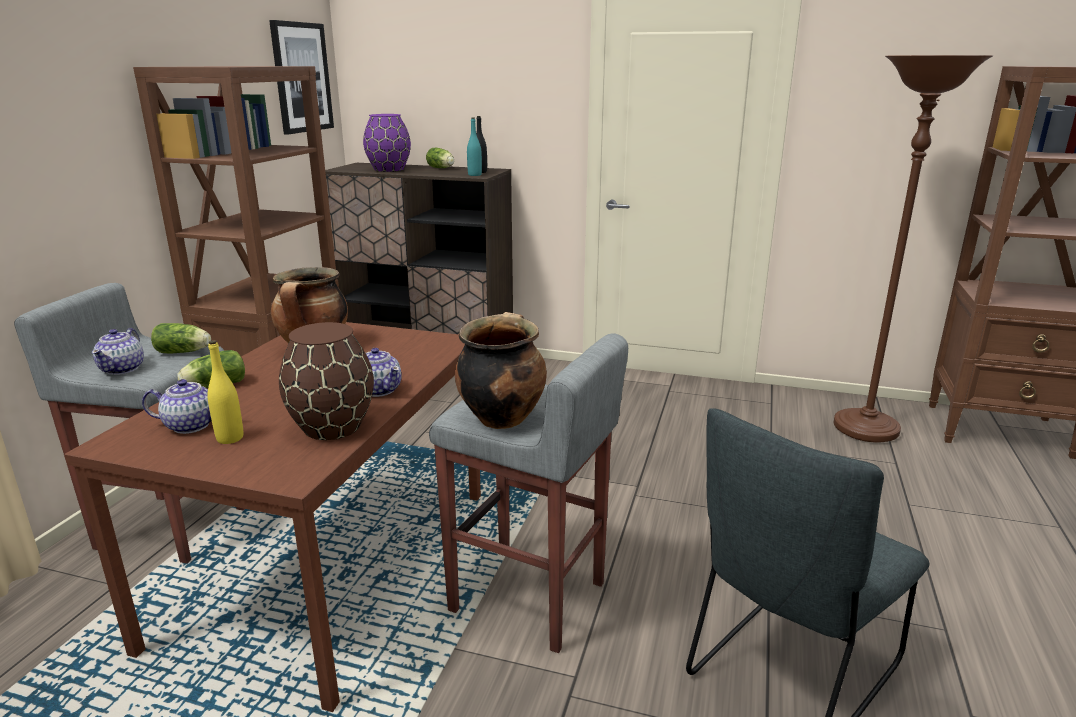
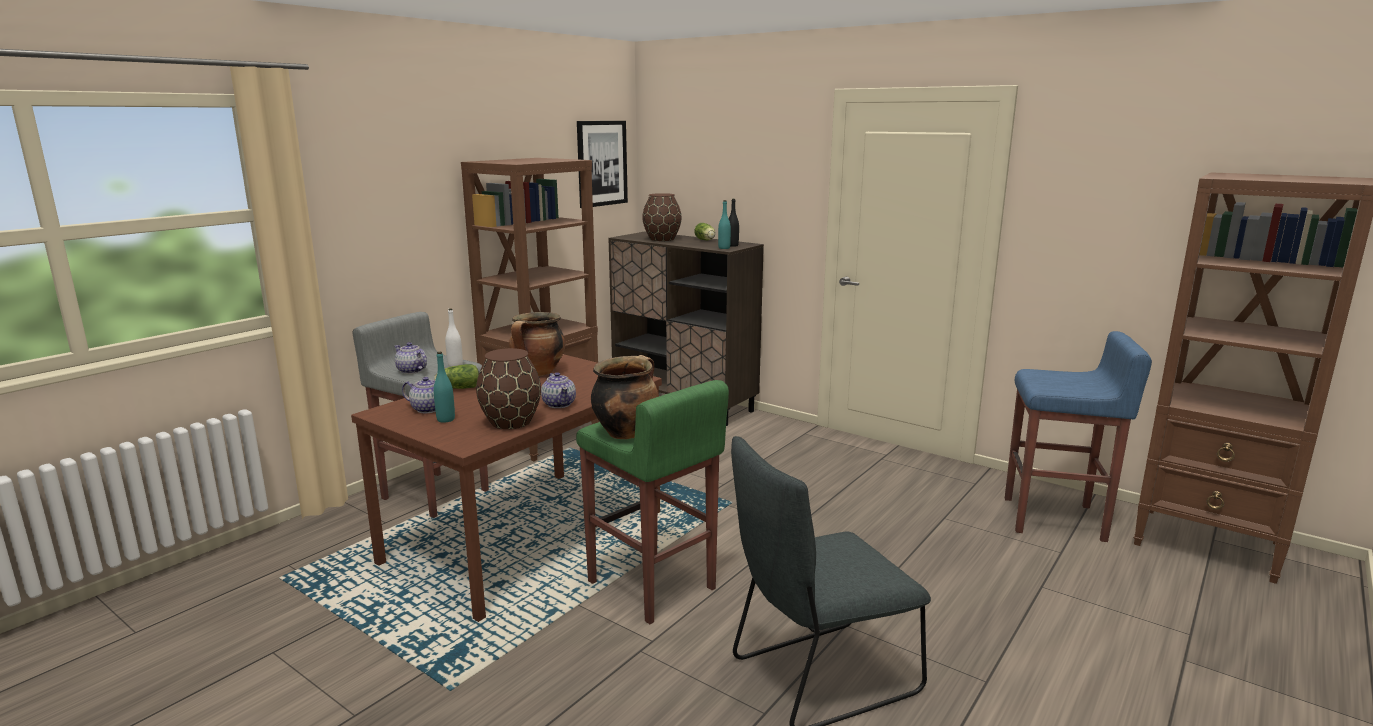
camera: 20 degrees right, 5 degrees down
teapot [92,328,144,375] -> teapot turned 105 degrees clockwise [395,342,427,374]
lettuce [151,323,211,353] -> white bottle [445,309,463,367]
yellow bottle [208,340,243,444] -> turquoise bottle [434,352,455,423]
purple vase [363,114,411,172] -> brown vase [642,193,682,241]
grey stool [429,333,628,653] -> green stool [576,380,729,624]
brown floor lamp [834,55,993,443] -> blue stool [1005,331,1152,542]

